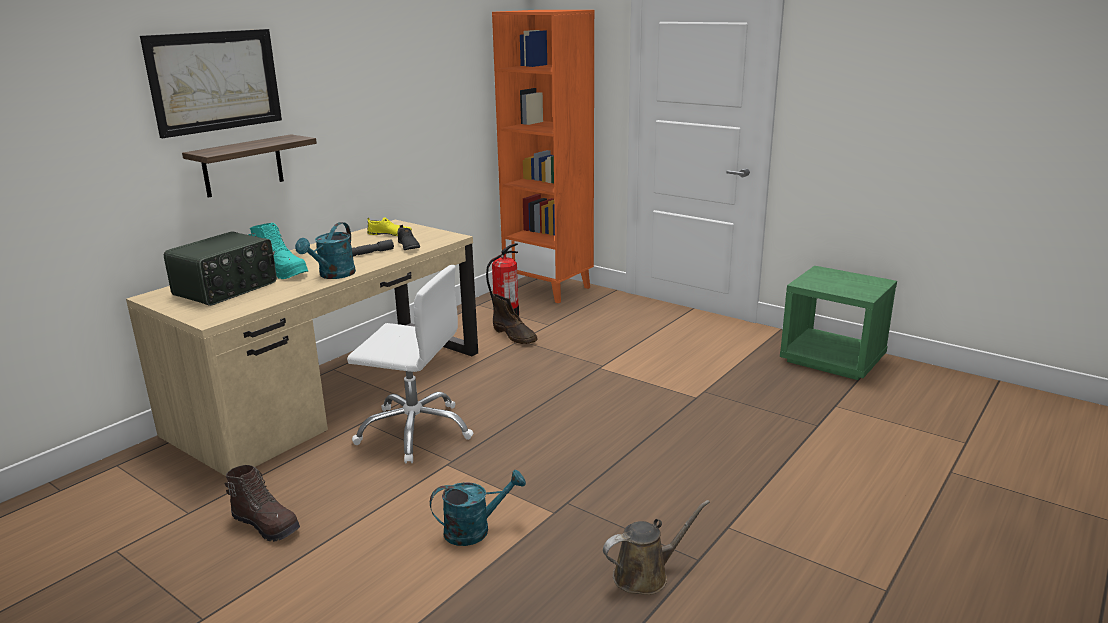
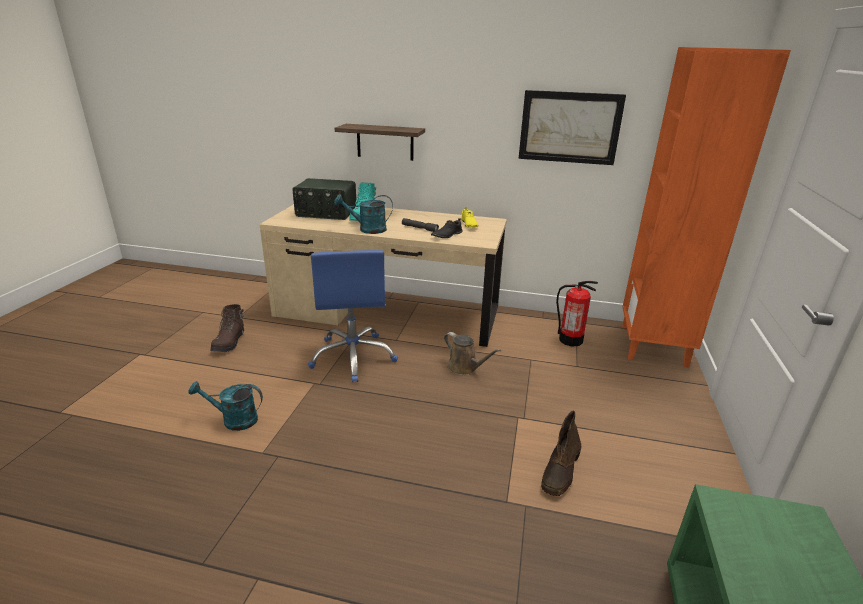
camera: 65 degrees right, 5 degrees up
picture [140,29,282,138] -> picture moved to [519,90,626,165]
white office chair [347,265,473,463] -> blue office chair [308,250,398,382]
turquoise watering can [430,470,526,546] -> turquoise watering can turned 135 degrees clockwise [188,381,263,431]
brown boot [493,294,538,344] -> brown boot moved to [541,411,581,496]
brown watering can [603,500,710,595] -> brown watering can moved to [444,332,501,375]

